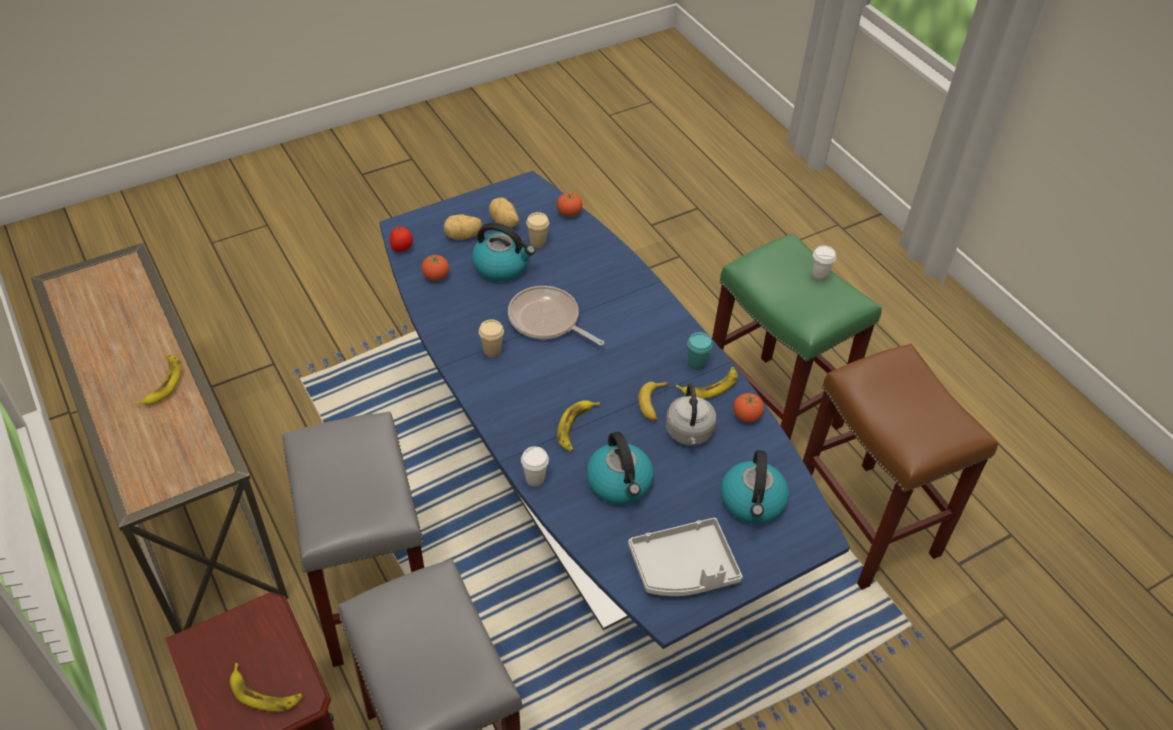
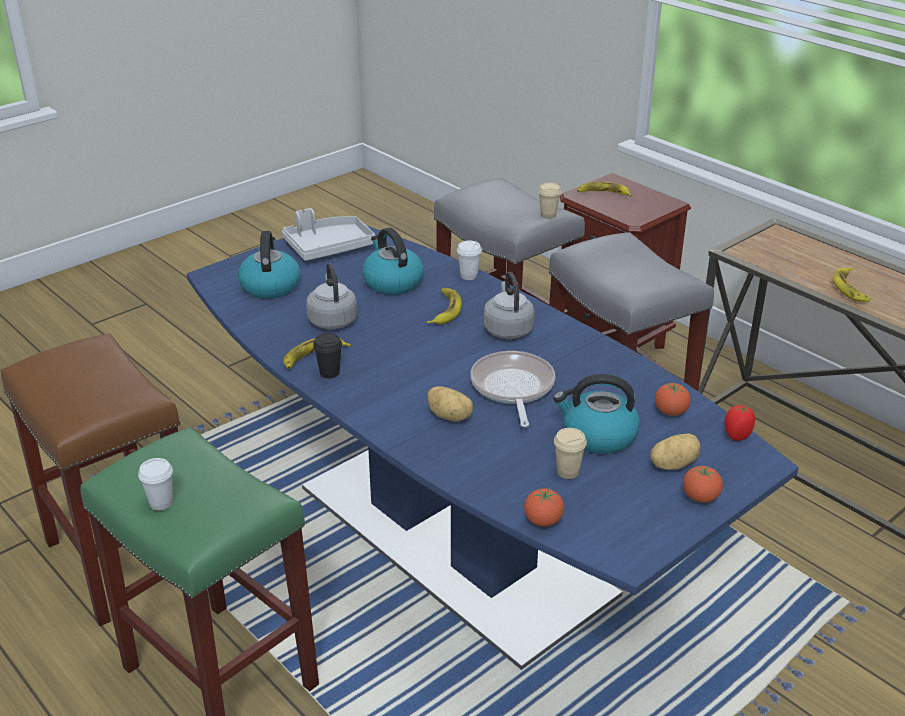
camera: 170 degrees right, 15 degrees down
beige cup [479,319,504,357] -> beige cup moved to [538,183,561,219]
potato [489,197,519,228] -> potato moved to [427,386,473,422]
frying pan [508,286,604,346] -> frying pan turned 120 degrees counterclockwise [471,351,555,427]
banana [638,381,668,422] -> none
turquoise cup [687,332,713,370] -> black cup [313,333,342,378]
tomato [733,393,764,422] -> tomato moved to [683,466,723,503]
none -> grey kettle [484,272,535,339]

